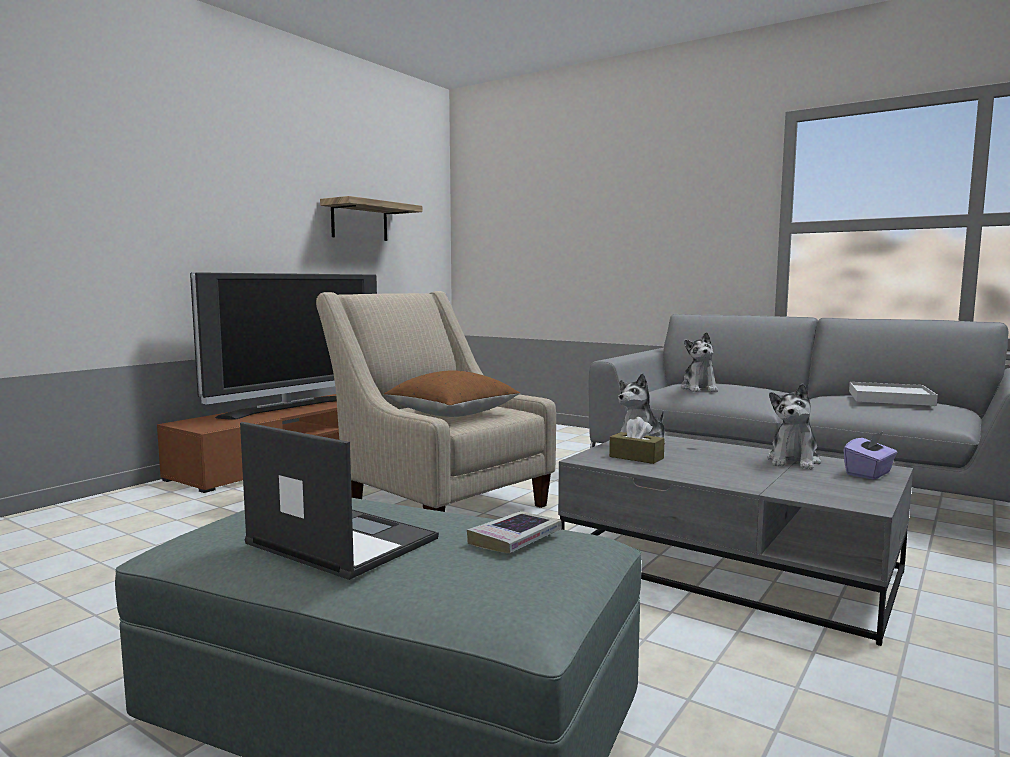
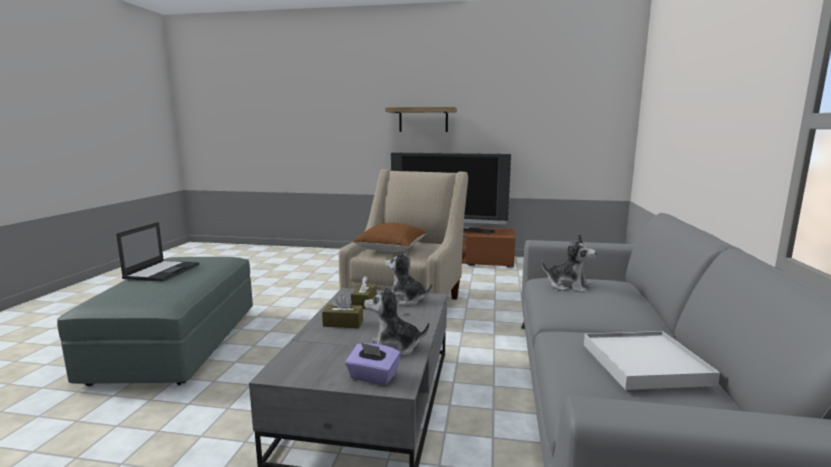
camera: 65 degrees right, 5 degrees up
shelf [320,196,422,241] -> shelf moved to [385,107,457,132]
book [467,511,562,553] -> none
plush toy [681,332,718,392] -> plush toy turned 120 degrees counterclockwise [542,233,596,293]
none -> brown tissue box [322,294,363,328]

